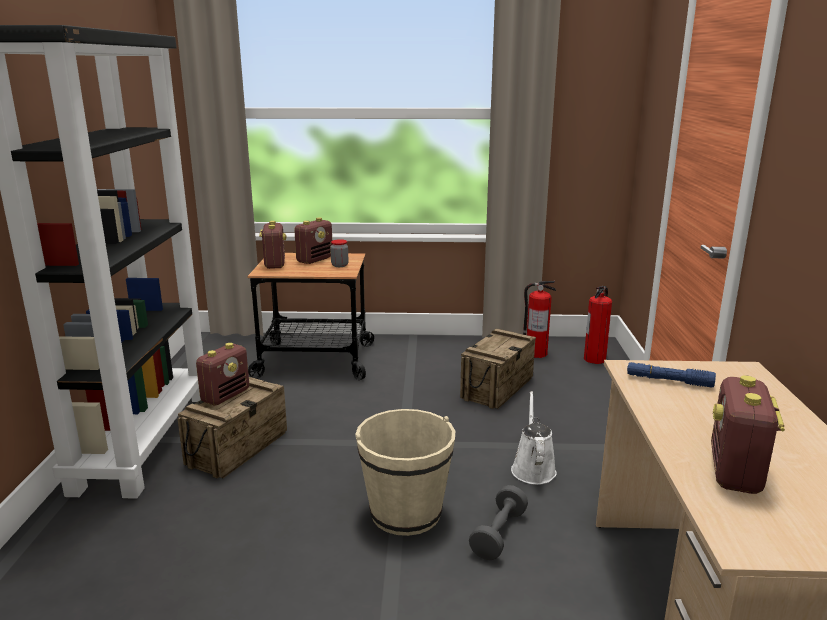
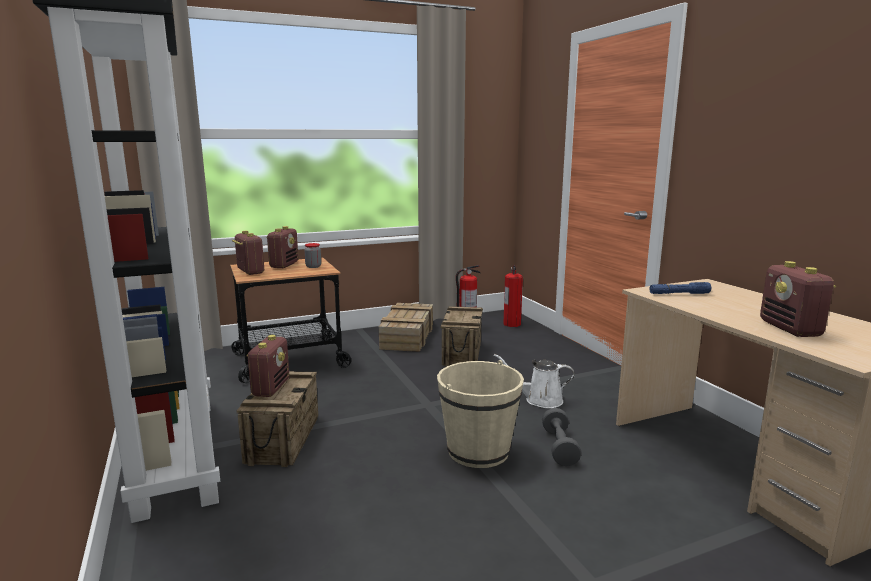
camera: 25 degrees left, 5 degrees down
white watering can [511,391,557,485] -> white watering can turned 60 degrees counterclockwise [494,354,574,408]
none -> crate [379,303,433,352]

